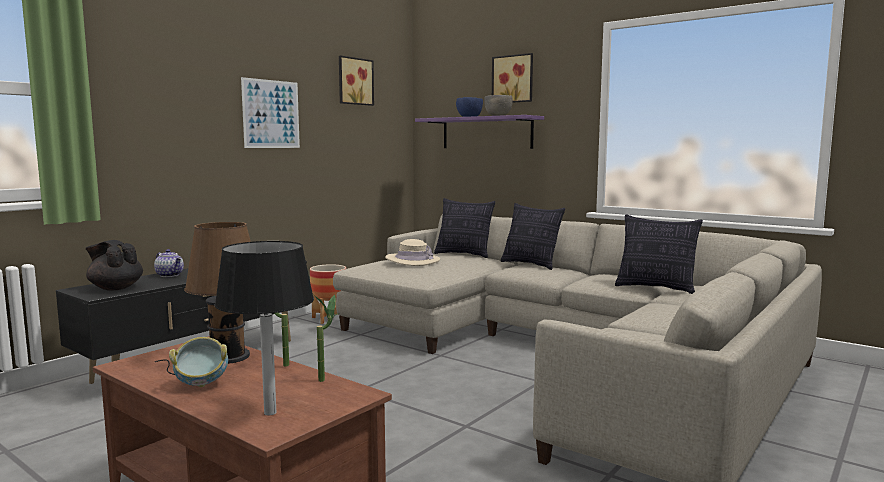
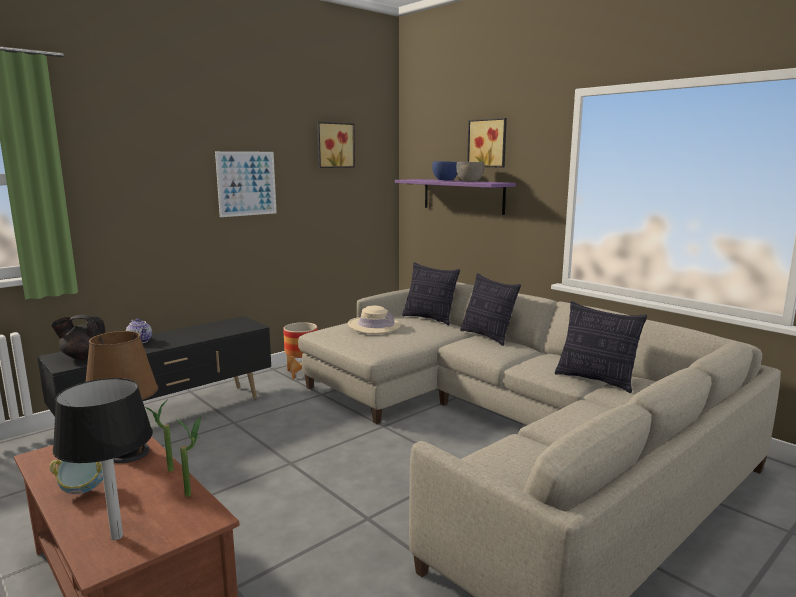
camera: 10 degrees right, 5 degrees up
black teapot [86,240,143,291] -> black teapot turned 45 degrees counterclockwise [51,315,105,360]

